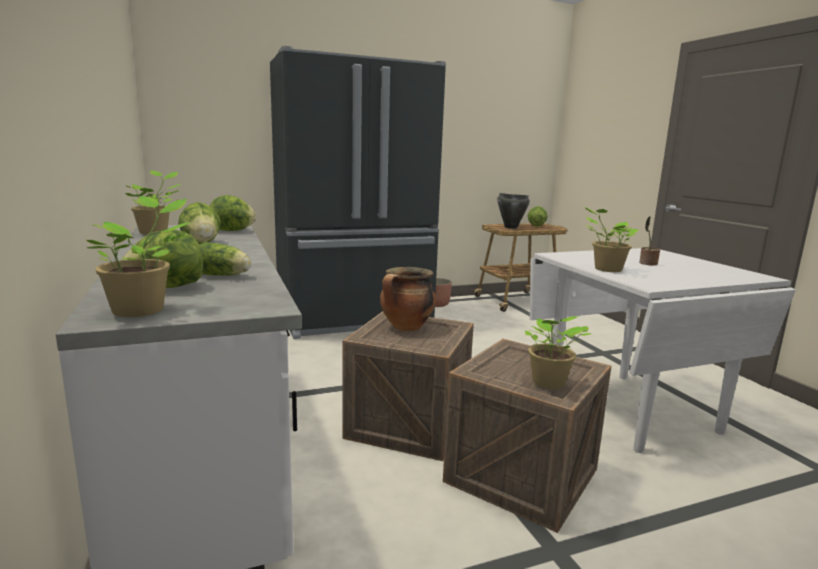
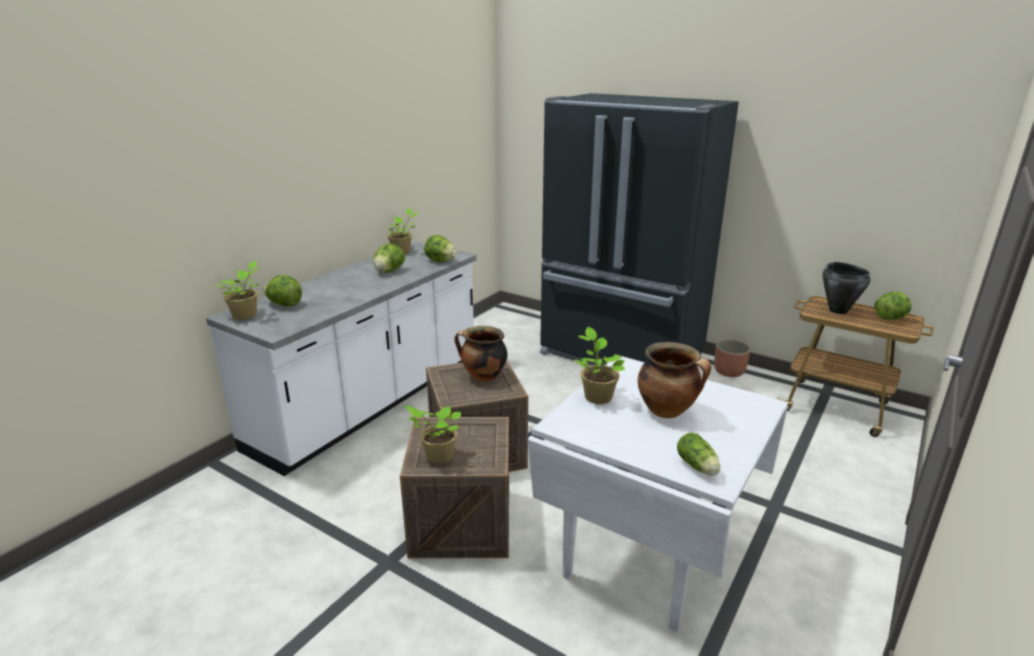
camera: 55 degrees right, 10 degrees up
lettuce [199,242,252,276] -> lettuce moved to [677,433,720,476]
potted plant [639,216,660,266] -> cooking pot [638,342,711,418]

